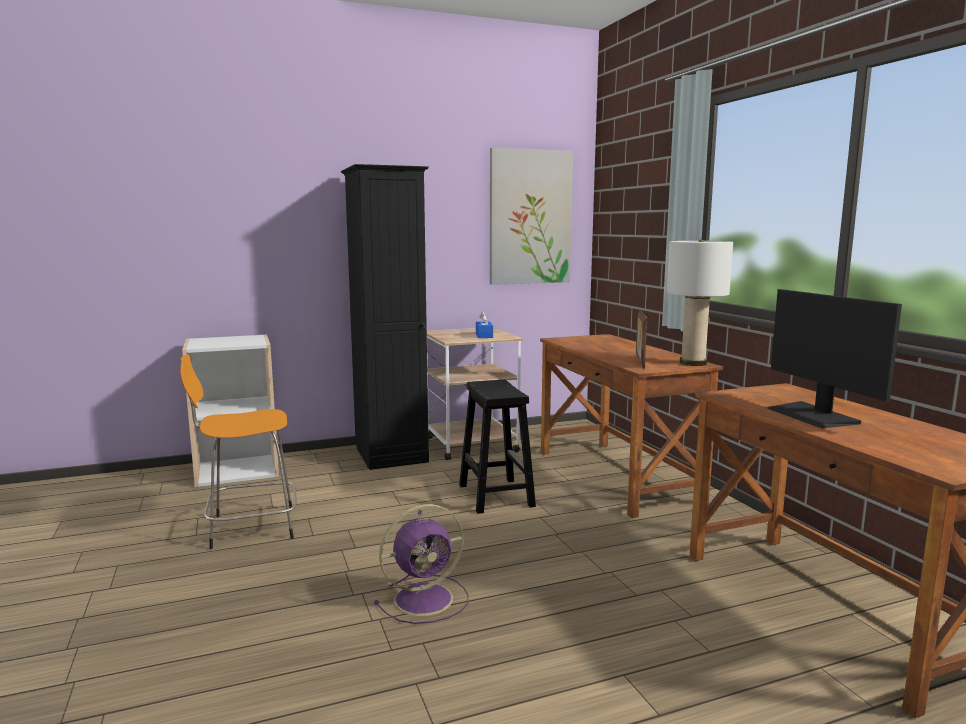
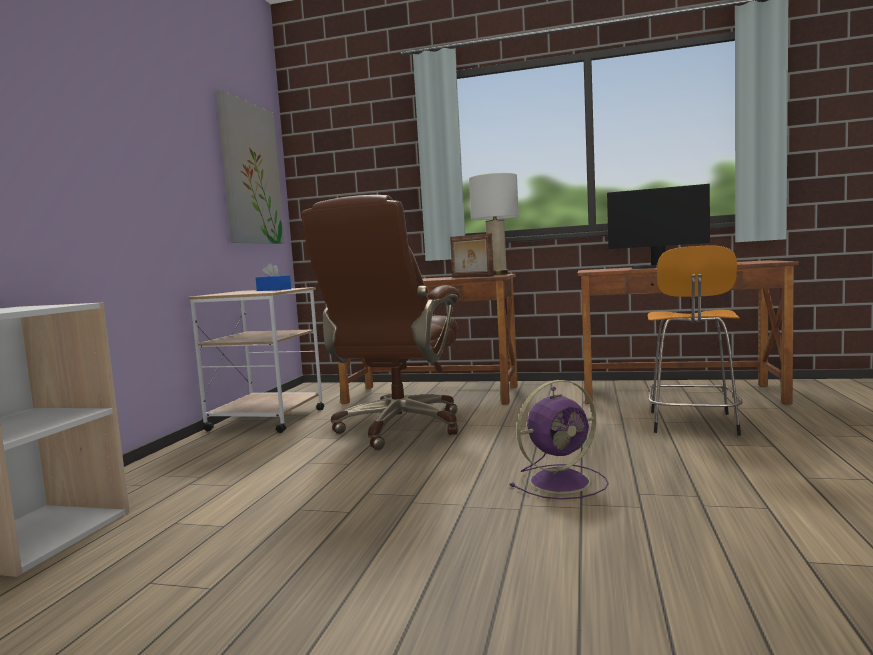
camera: 55 degrees left, 5 degrees down
orange stool [180,355,297,549] -> orange stool moved to [648,246,743,436]
black cabinet [341,164,429,470] -> none
purple fan [374,504,468,624] -> purple fan turned 60 degrees clockwise [510,380,609,500]
black stool [459,380,536,514] -> brown office chair [301,195,459,450]

